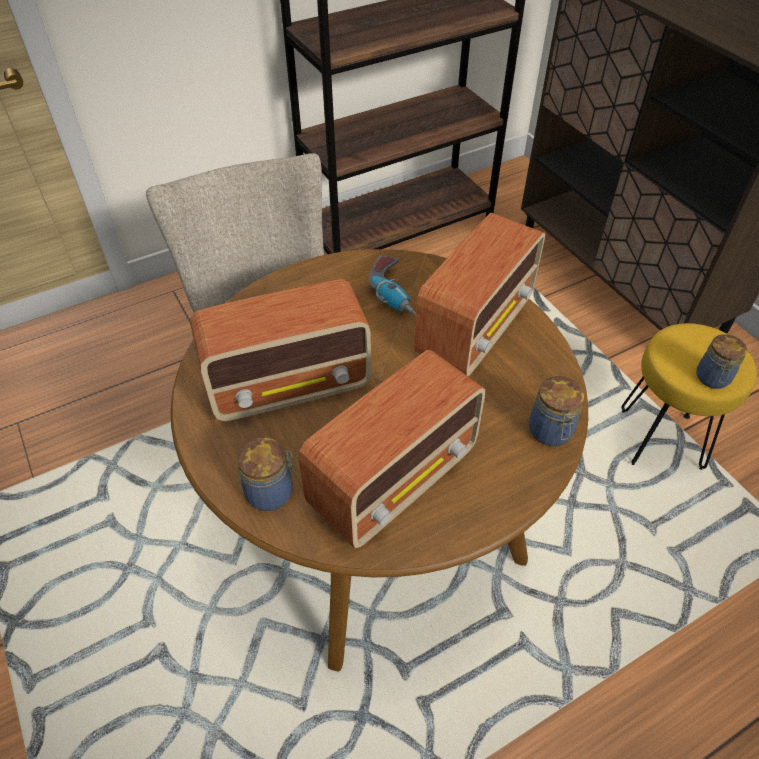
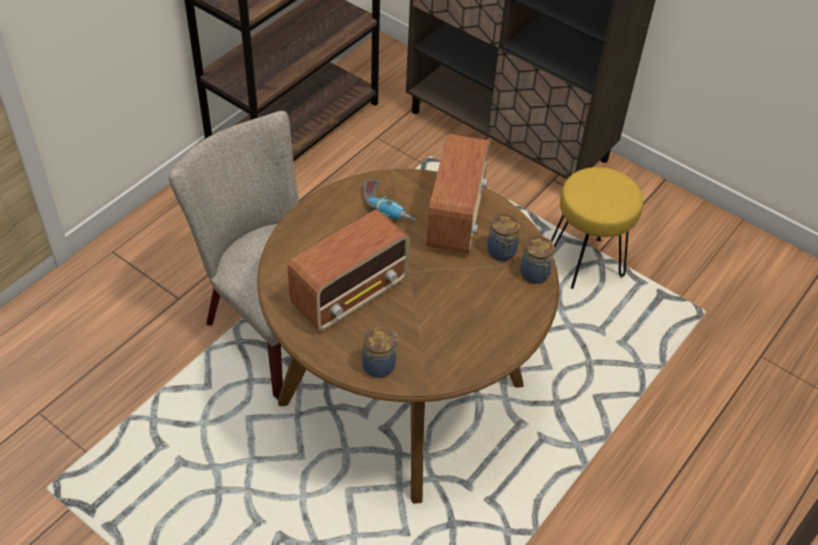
camera: 25 degrees left, 0 degrees up
radio [299,350,485,548] -> none
jar [697,334,747,389] -> jar moved to [487,214,520,261]

